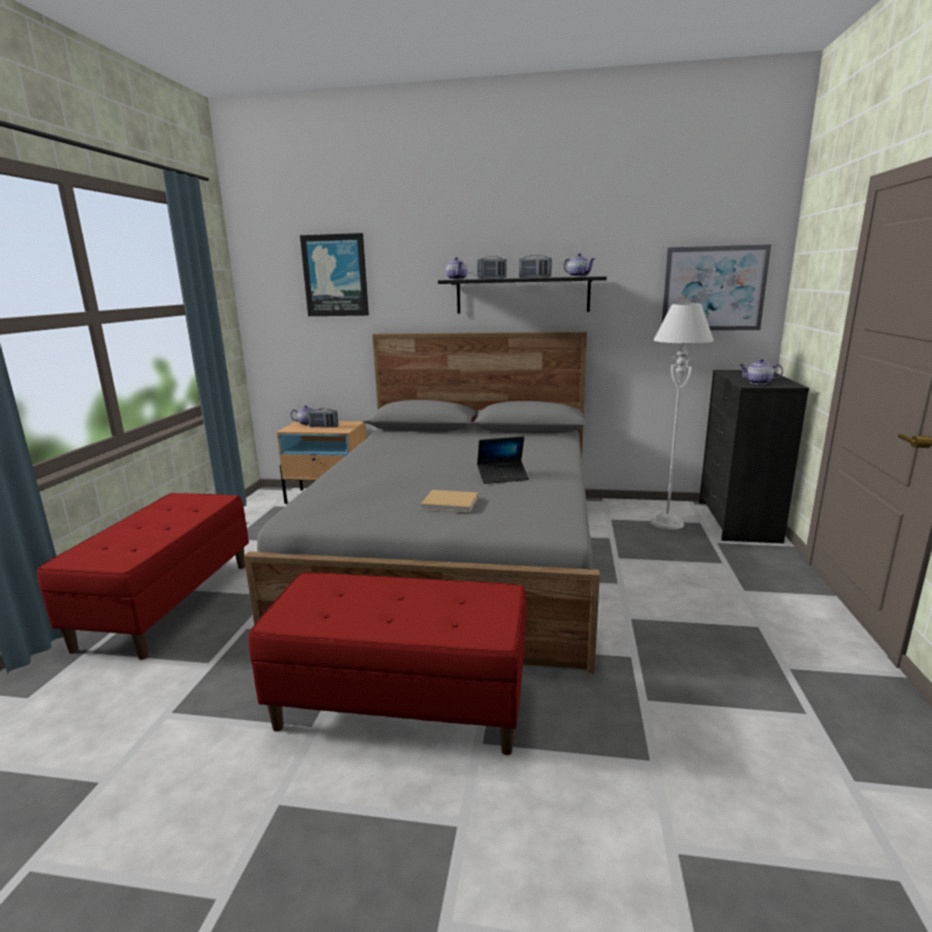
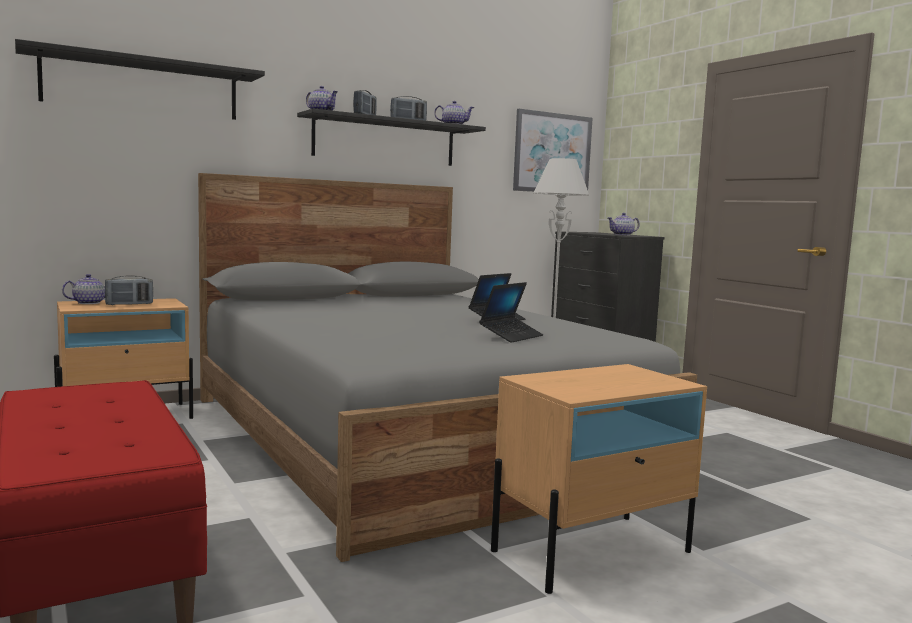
camera: 40 degrees left, 10 degrees down
red bench [248,572,527,755] -> beige nightstand [491,364,707,594]
picture [300,233,369,316] -> black shelf [15,39,265,120]
beige book [421,490,478,513] -> laptop [479,282,543,343]

